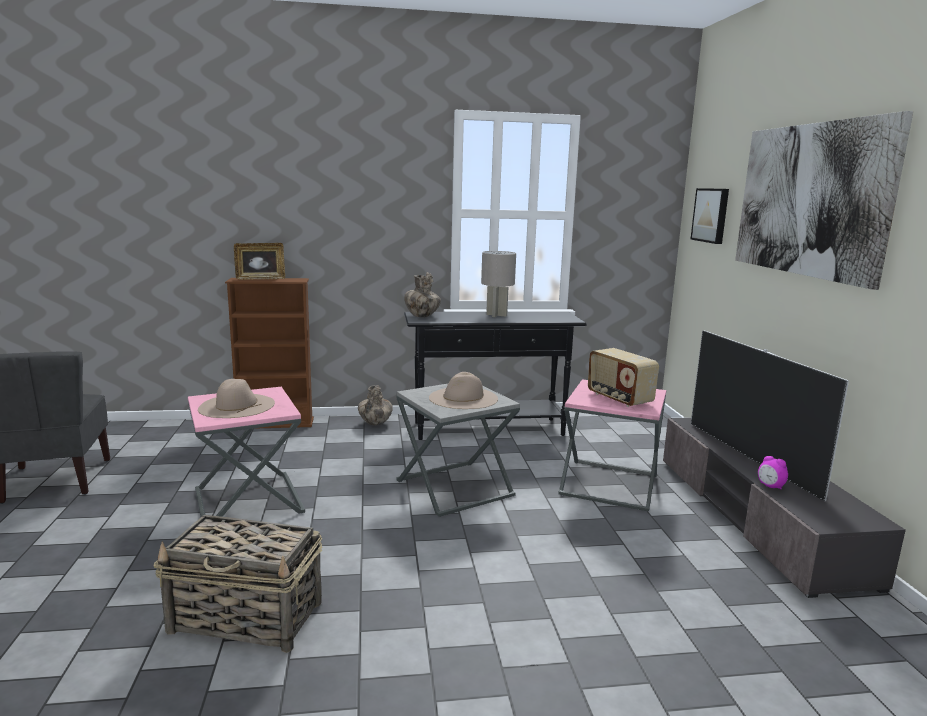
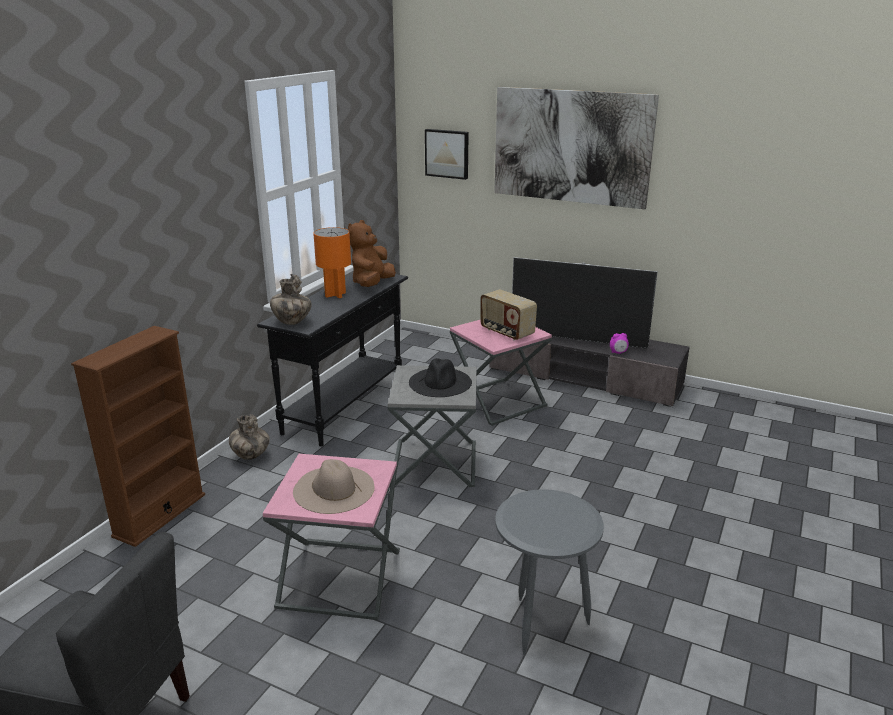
camera: 55 degrees left, 10 degrees up
basket [154,515,322,653] -> grey side table [495,489,604,655]
picture frame [234,243,285,280] -> none
beige hat [429,372,498,409] -> black hat [409,358,472,397]
grey table lamp [481,251,516,317] -> orange table lamp [313,227,351,298]
radio [588,348,659,407] -> radio turned 45 degrees clockwise [481,289,537,341]
none -> brown plush toy [348,220,396,287]

